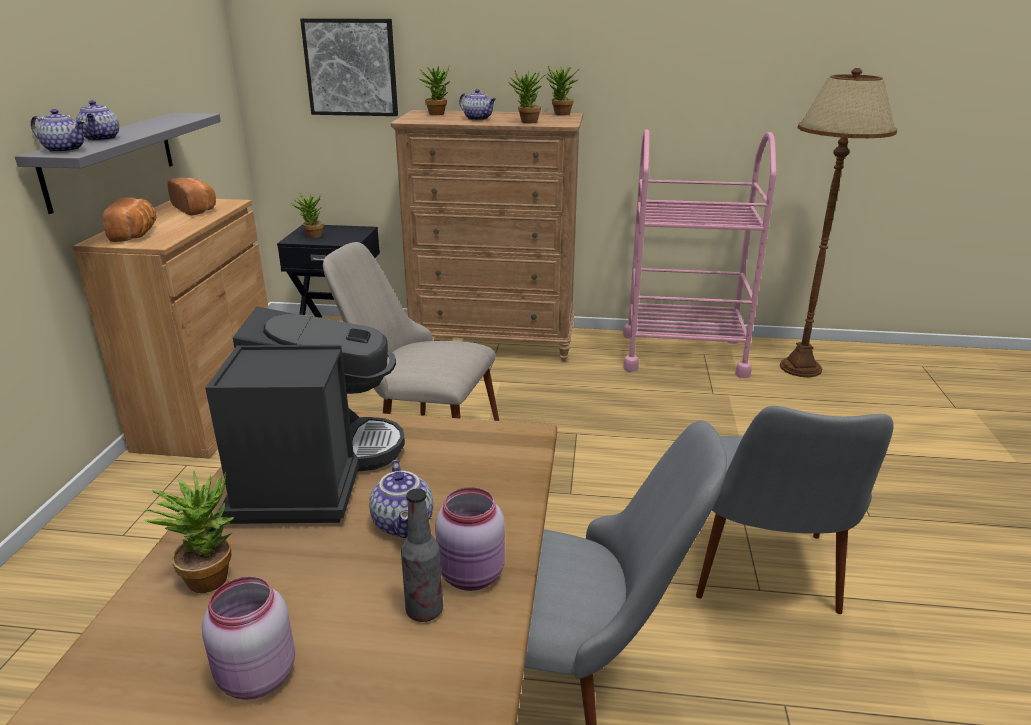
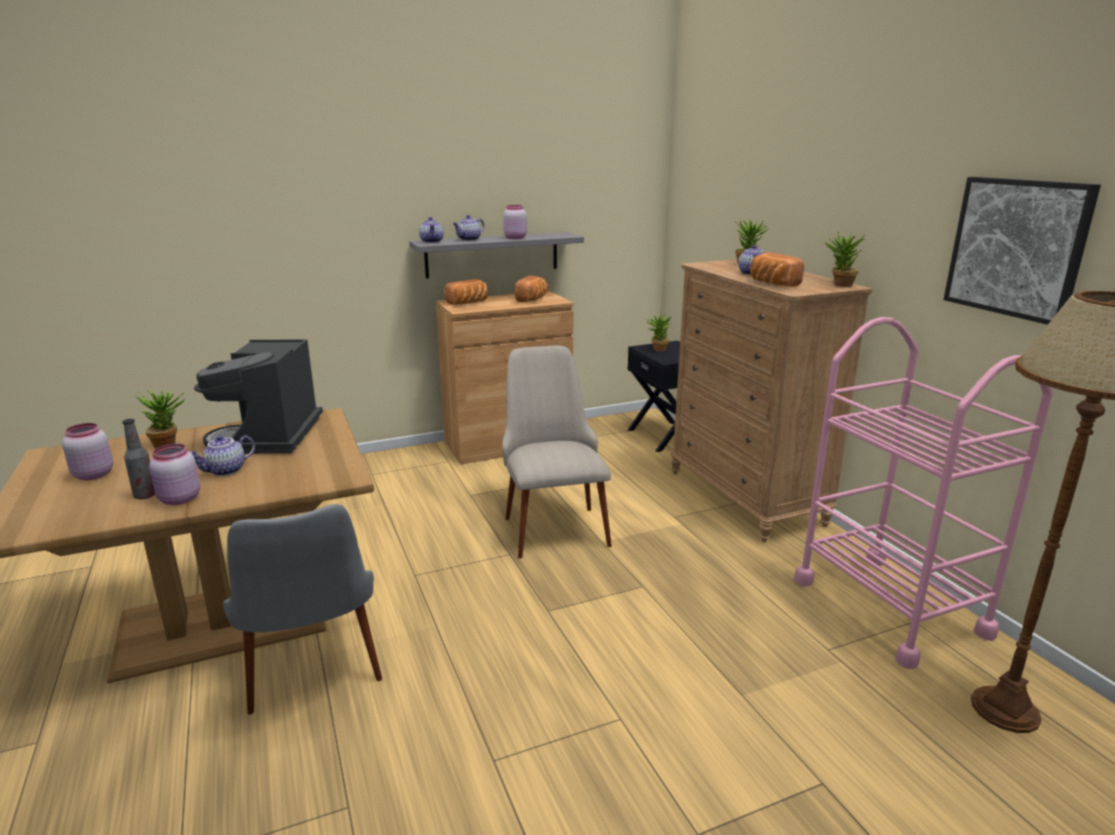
camera: 60 degrees right, 5 degrees down
coffee machine [205,306,405,524] -> coffee machine turned 120 degrees clockwise [194,340,323,454]
picture [300,18,398,116] -> picture moved to [943,177,1101,325]
potted plant [508,70,545,123] -> bread [750,252,804,287]
grey chair [696,406,894,614] -> none
none -> pink jar [503,205,527,239]

